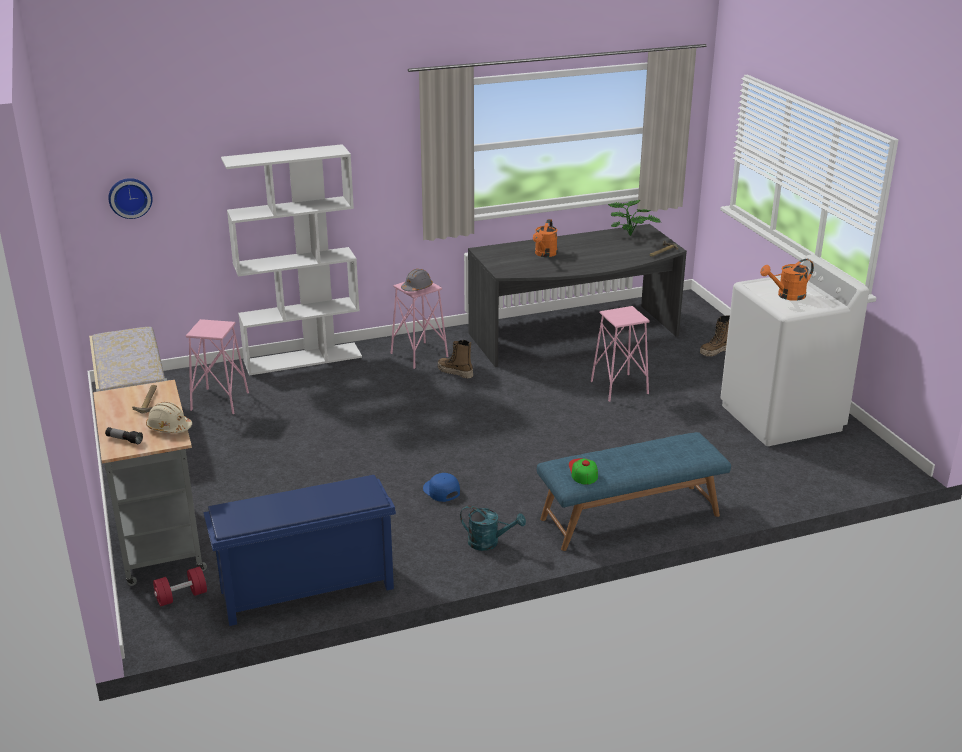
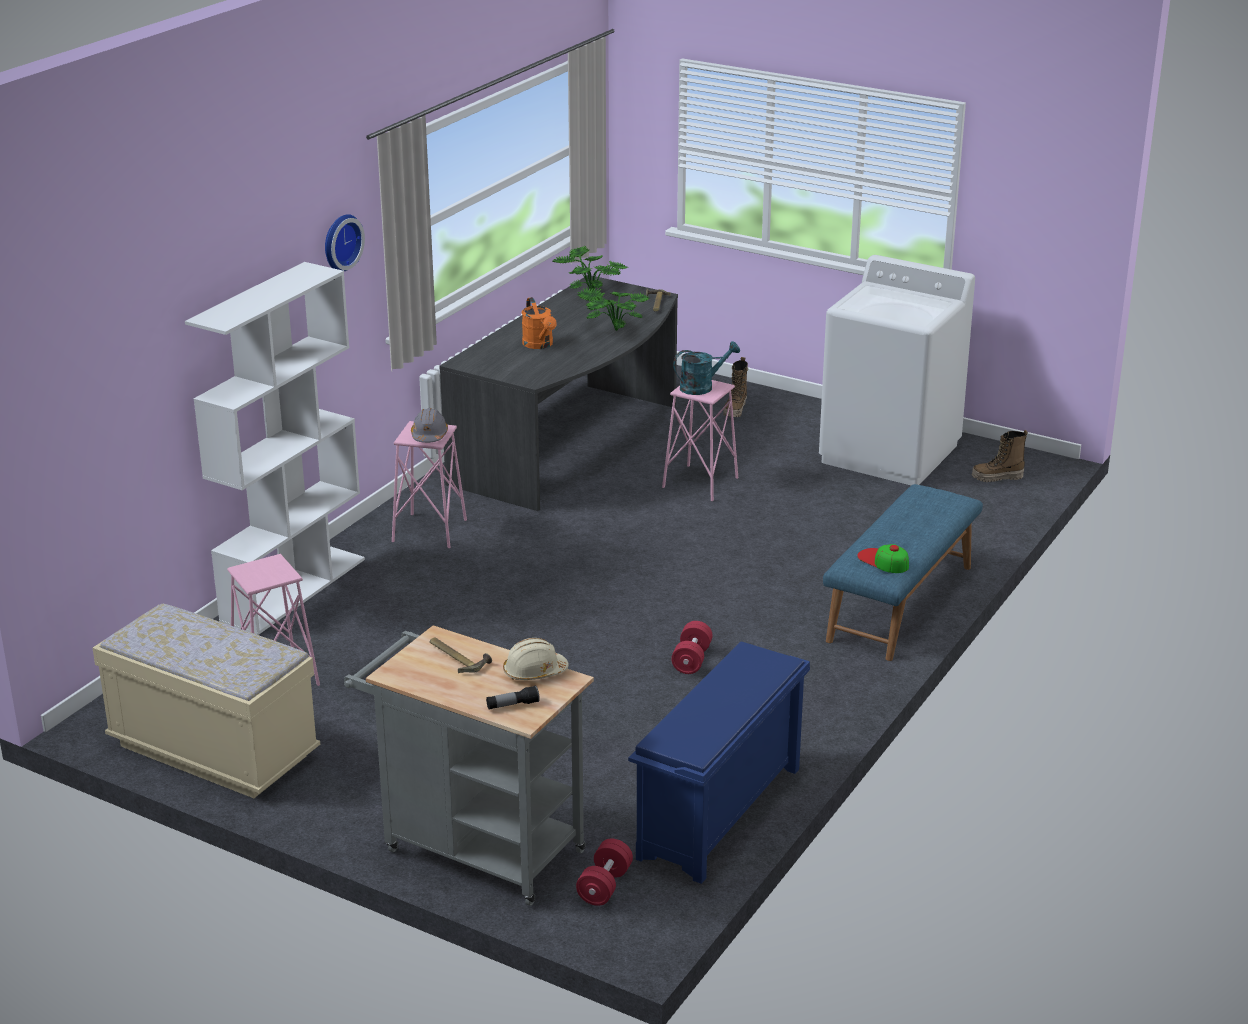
camera: 40 degrees left, 0 degrees up
wall clock [108,178,153,219] -> wall clock moved to [325,214,365,271]
blue cap [423,473,460,502] -> red dumbbell [671,621,713,674]
boot [438,340,473,378] -> boot moved to [972,430,1028,482]
turquoise watering can [460,505,526,551] -> turquoise watering can moved to [673,341,740,395]
orange watering can [760,259,814,301] -> none
none -> potted plant [577,288,649,331]

